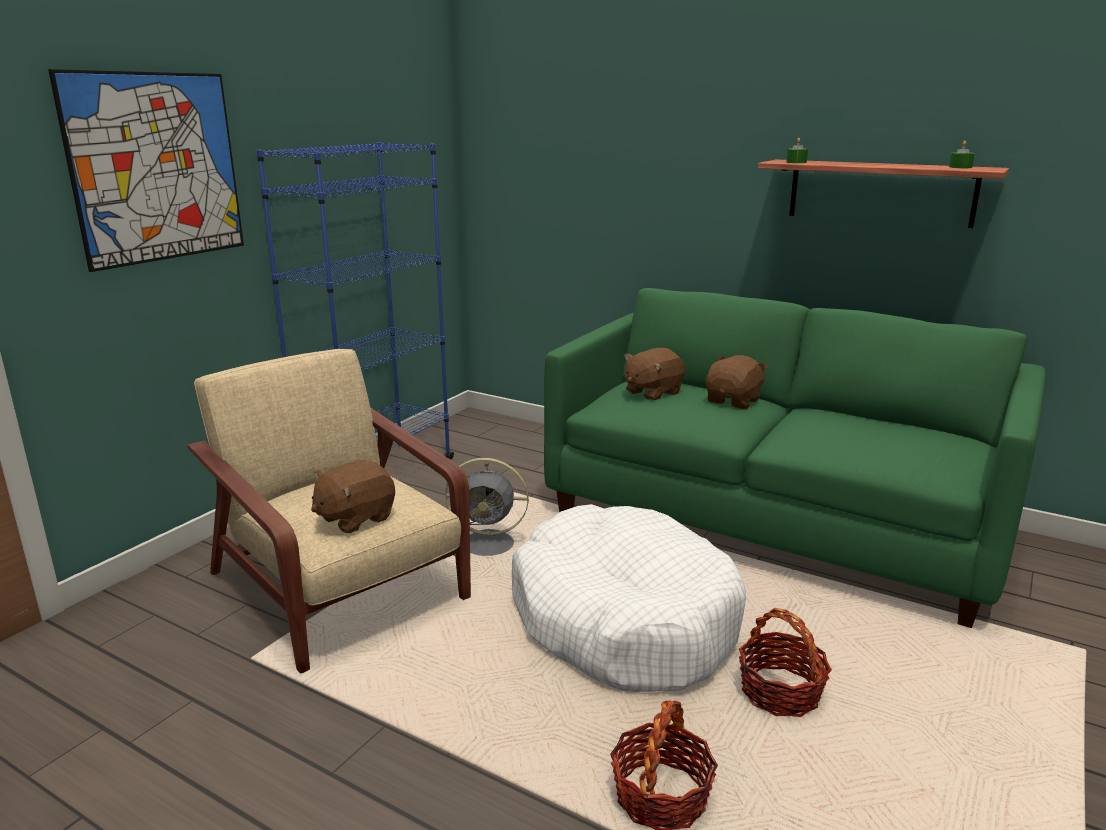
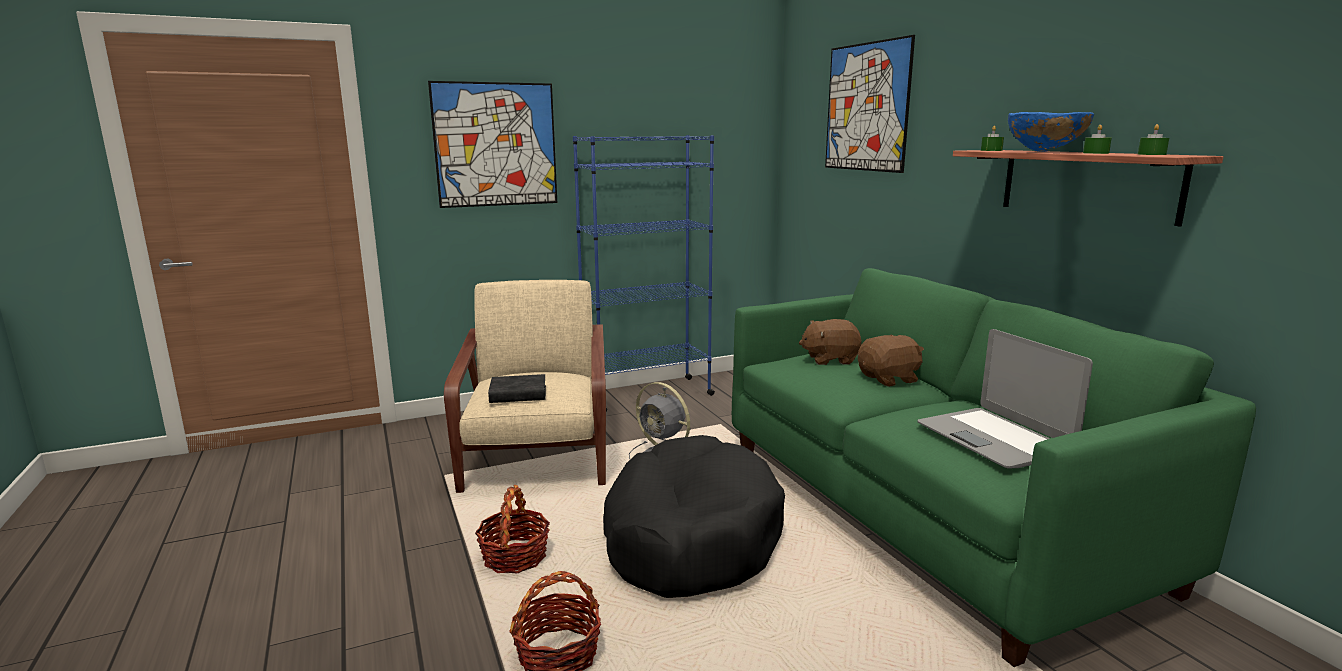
camera: 35 degrees right, 5 degrees down
brown plush toy [311,460,395,534] -> black book [488,374,546,403]
white dog bed [512,504,746,692] -> black dog bed [603,435,785,598]
basket [739,608,832,717] -> basket moved to [475,485,550,574]
none -> picture [825,35,915,173]
none -> laptop [918,329,1093,469]
none -> blue bowl [1008,112,1094,152]
none -> green candle [1083,125,1112,154]

